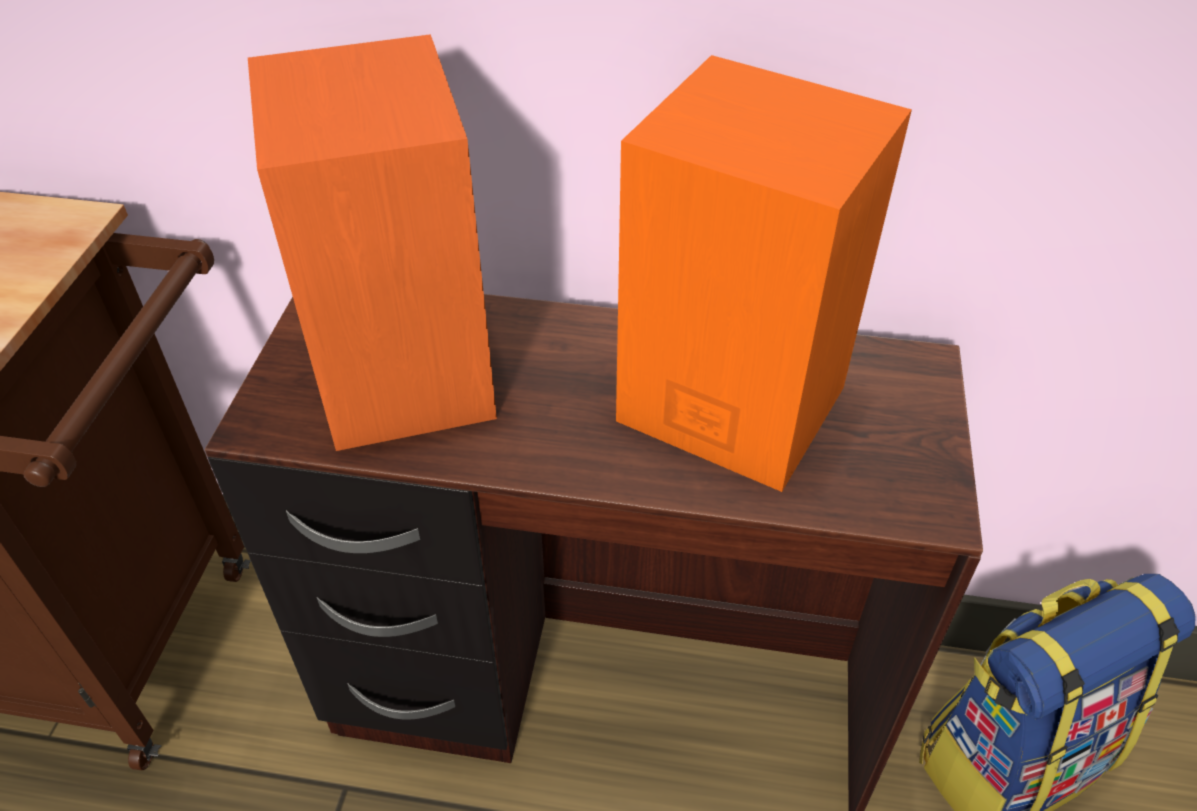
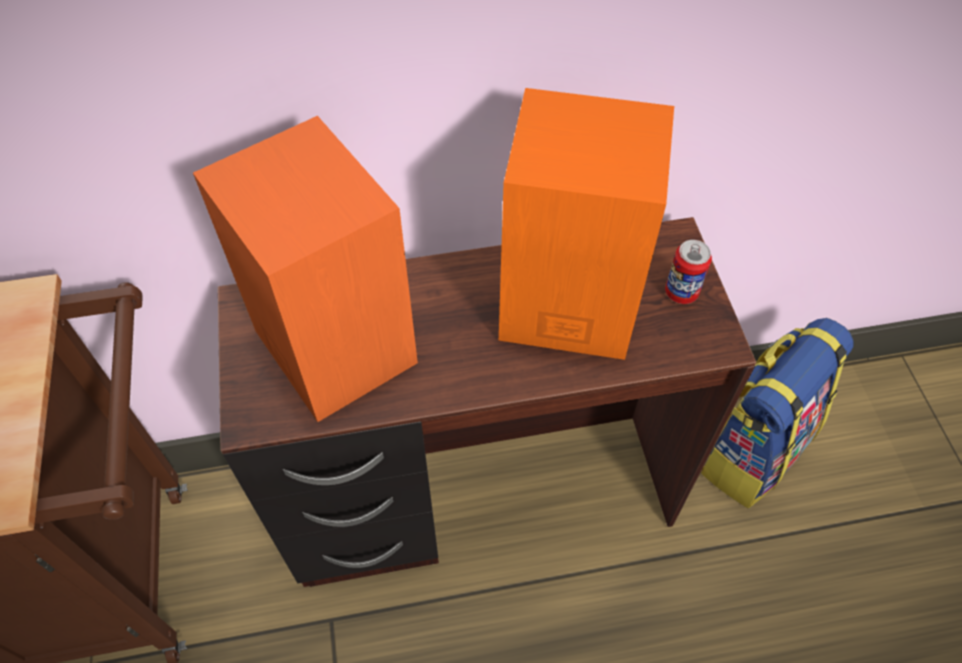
camera: 20 degrees left, 10 degrees up
none -> can [665,240,712,304]

